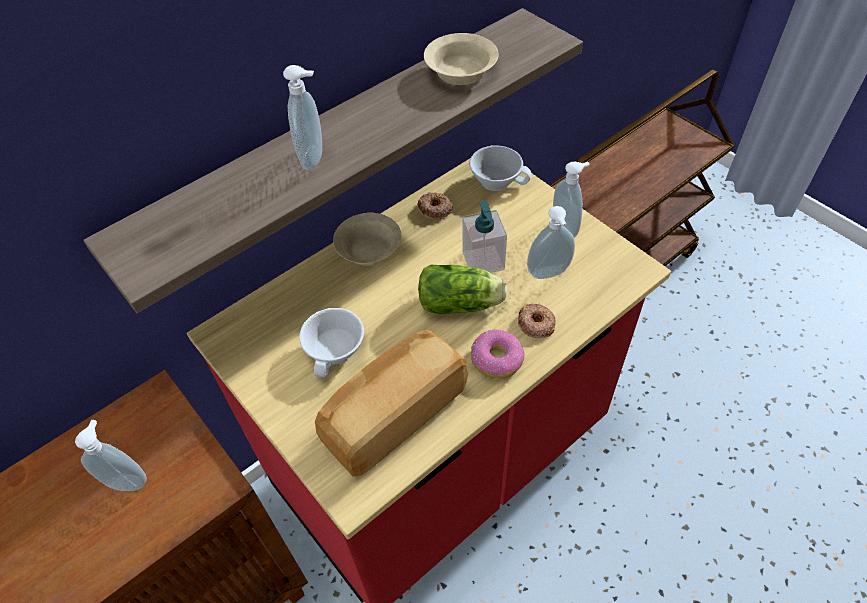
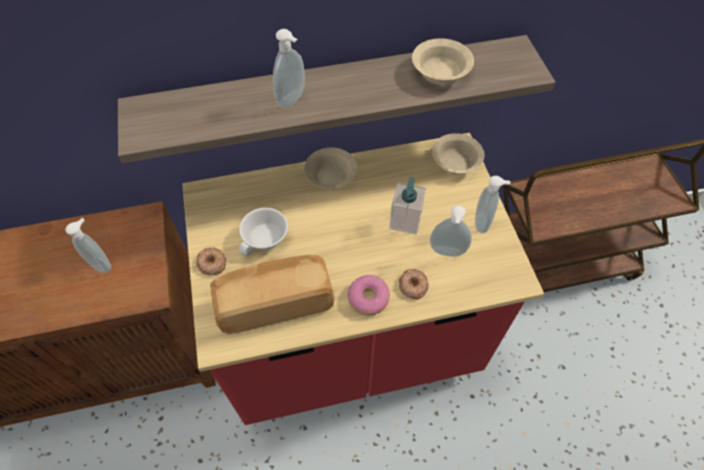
camera: 25 degrees right, 5 degrees up
donut [417,192,453,219] -> donut moved to [196,247,227,275]
lettuce [418,264,507,314] -> none
white cup [469,145,531,191] -> beige bowl [432,133,484,175]

